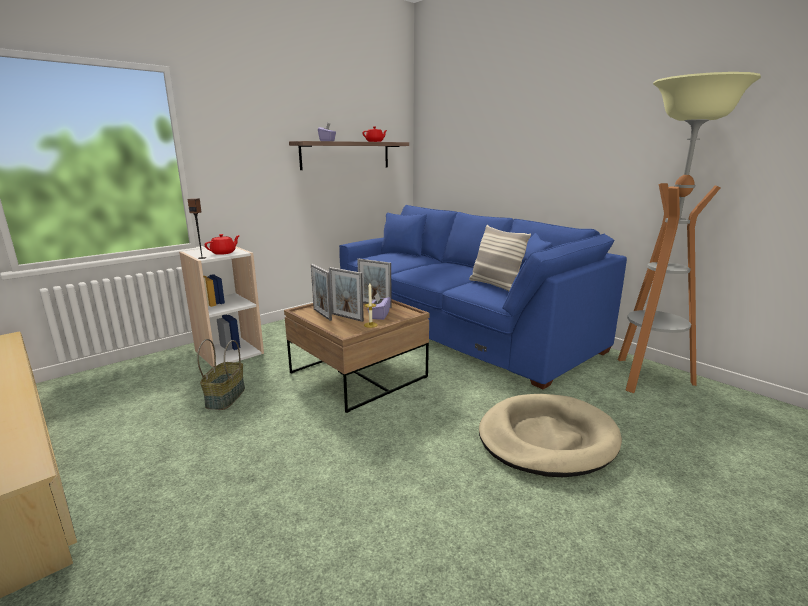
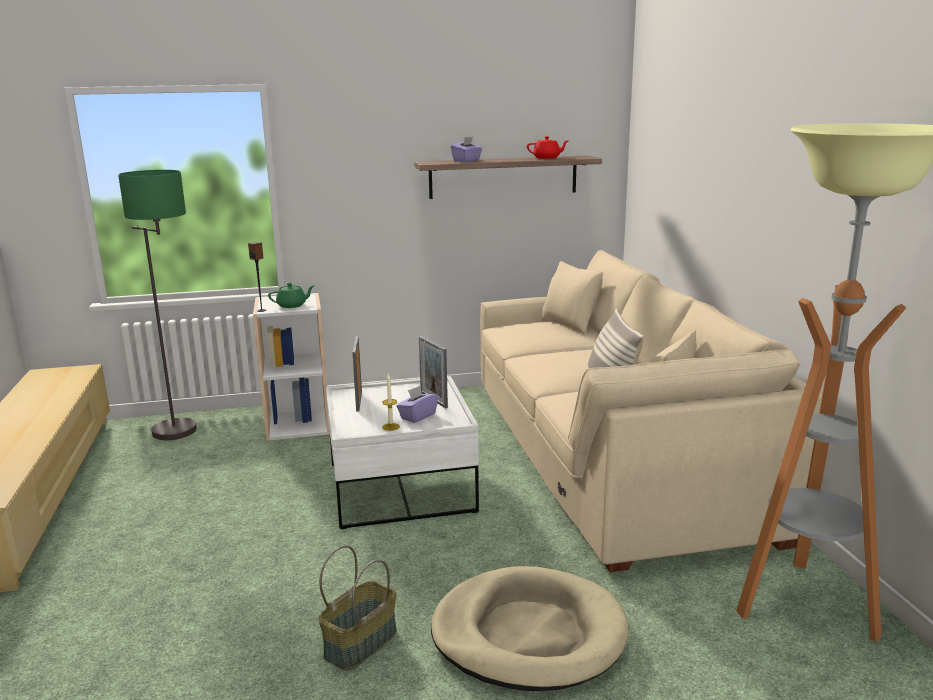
camera: 30 degrees right, 0 degrees up
basket [197,339,245,410] -> basket moved to [318,545,397,670]
red teapot [204,234,240,255] -> green teapot [268,283,314,308]
brown coffee table [284,299,430,413] -> white coffee table [326,376,479,529]
picture frame [329,267,364,322] -> none
blue sofa [339,205,627,389] -> beige sofa [480,250,822,572]
none -> green floor lamp [118,170,197,440]

